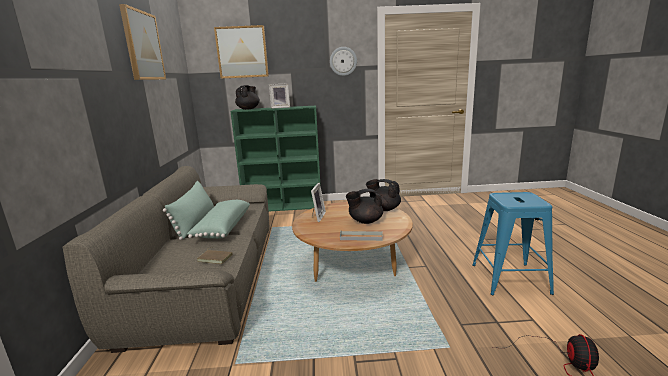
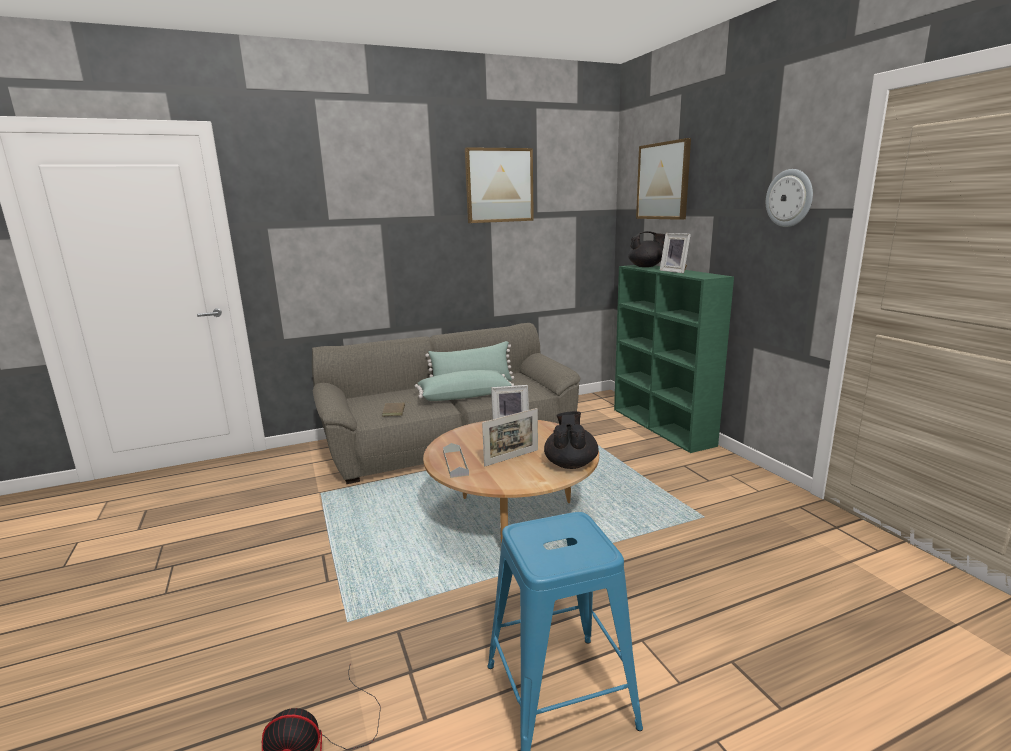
camera: 70 degrees right, 0 degrees up
black teapot [346,189,383,224] -> picture frame [482,408,538,467]

